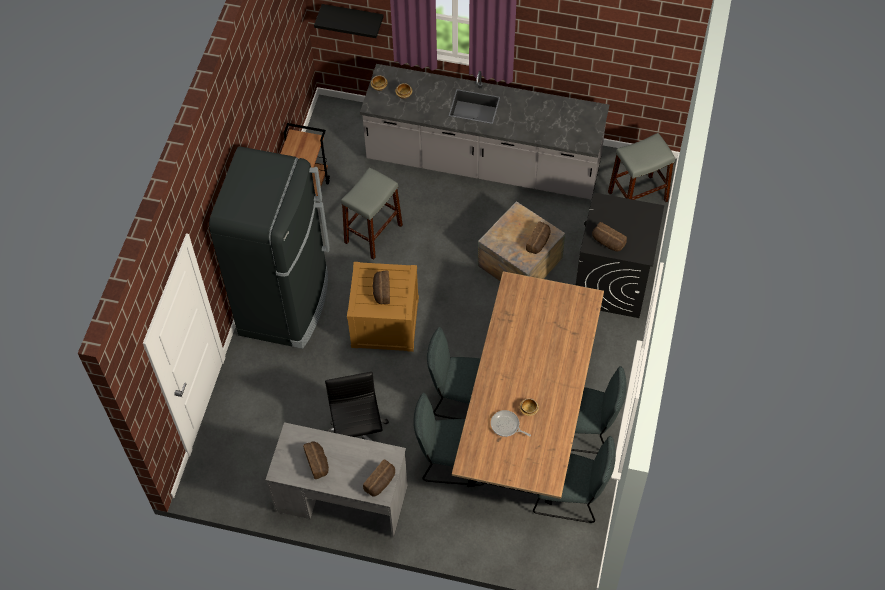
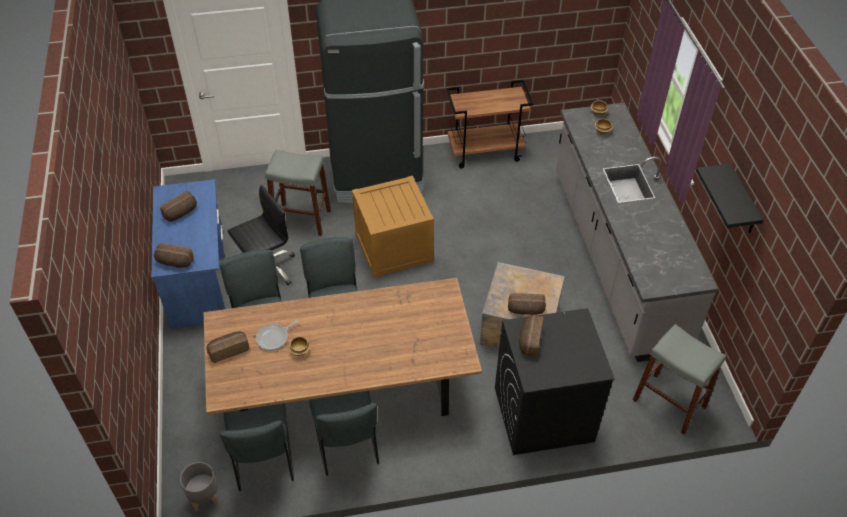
camera: 65 degrees right, 10 degrees down
grey desk [266,422,408,537] -> blue desk [151,179,225,329]
black shelf [314,4,384,38] -> black shelf moved to [696,164,764,233]
grey stool [341,167,403,260] -> grey stool moved to [265,150,331,236]
bread [373,271,390,304] -> bread moved to [207,331,249,363]
frying pan [491,410,531,437] -> frying pan turned 135 degrees counterclockwise [256,320,299,351]
none -> grey planter [180,462,219,512]

